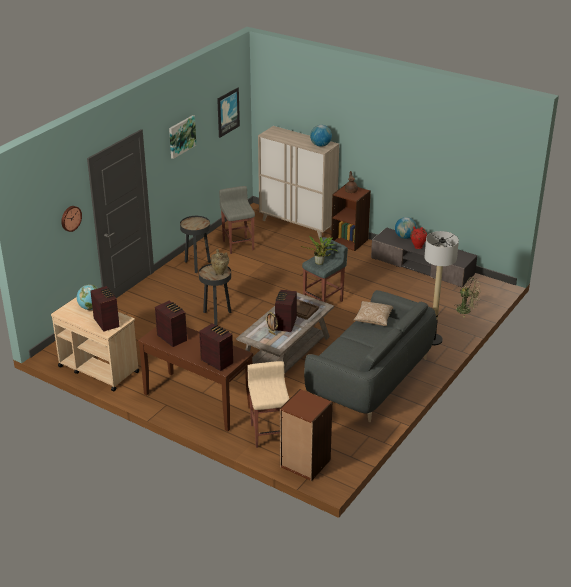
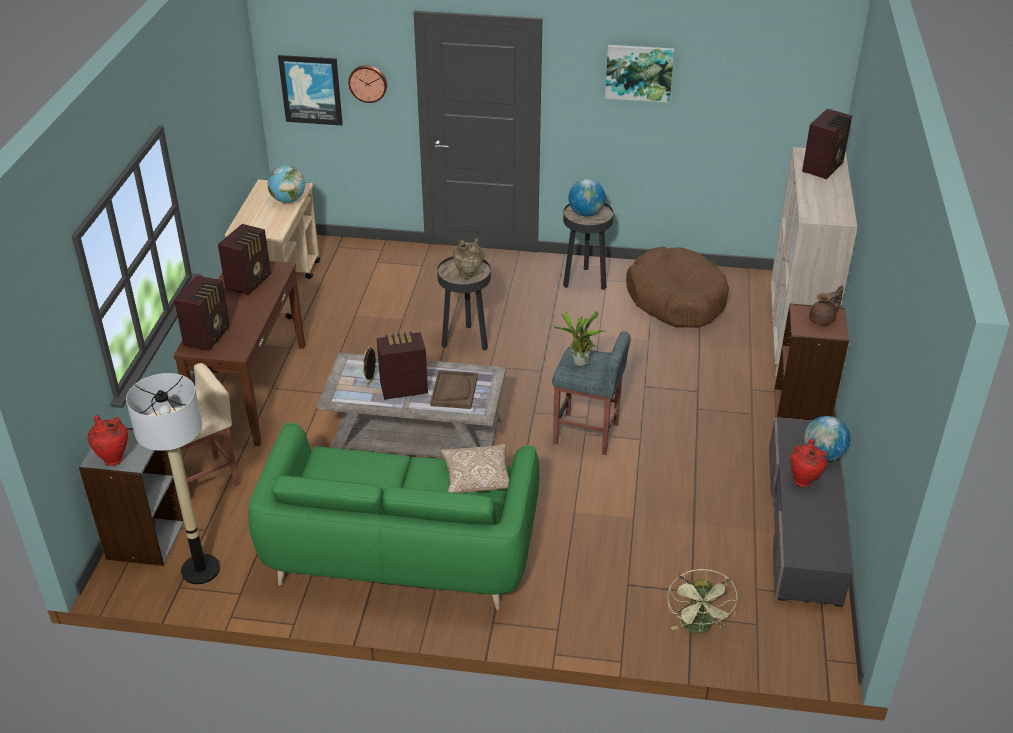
camera: 65 degrees right, 5 degrees up
radio [90,286,120,332] -> radio moved to [802,109,852,179]
picture [217,88,240,138] -> picture moved to [278,55,343,126]
grey stool [219,186,255,254] -> brown dog bed [626,246,729,328]
brown bookcase [280,389,332,481] -> grey bookcase [79,428,184,566]
grey sofa [304,290,437,422] -> green sofa [248,422,540,610]
globe [310,125,332,147] -> globe moved to [568,179,606,216]
floor lamp [424,231,459,346] -> floor lamp moved to [126,373,220,584]
none -> red vase [88,415,128,466]

